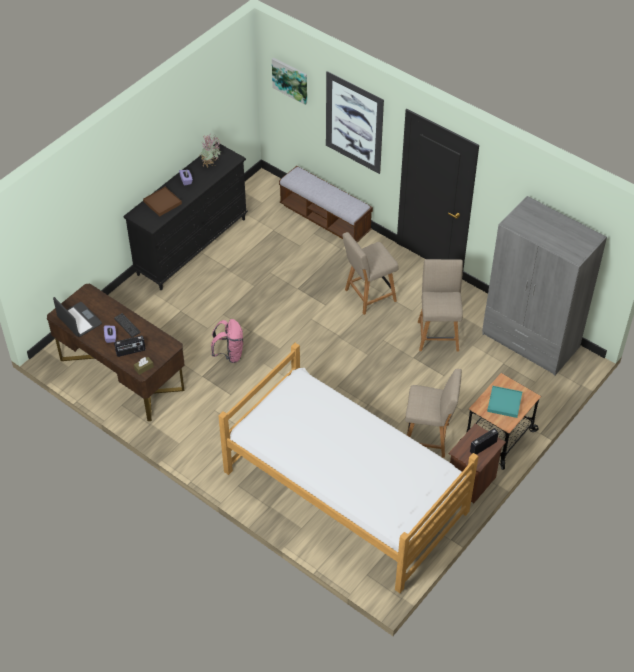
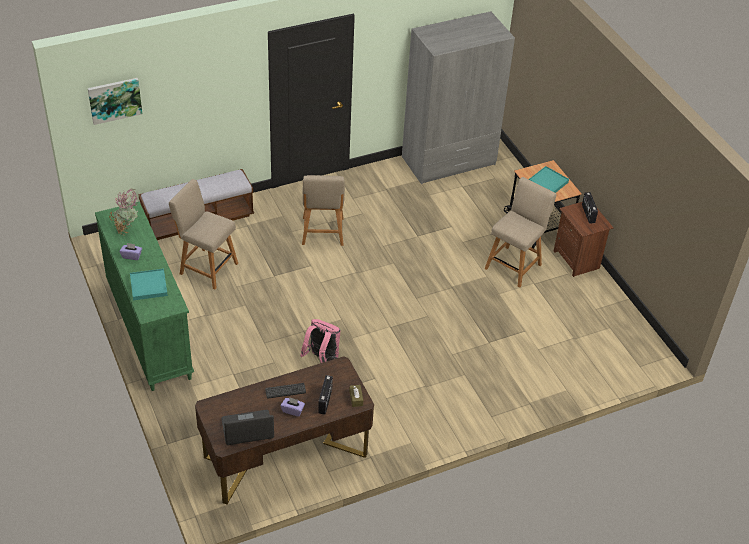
camera: 65 degrees left, 5 degrees down
black dresser [123,142,248,290] -> green dresser [95,201,194,391]
brown tray [143,187,182,216] -> turquoise tray [130,269,168,300]
bed [218,343,479,593] -> none
picture [326,71,384,174] -> none
beige chair [418,259,463,351] -> beige chair moved to [169,179,238,289]

